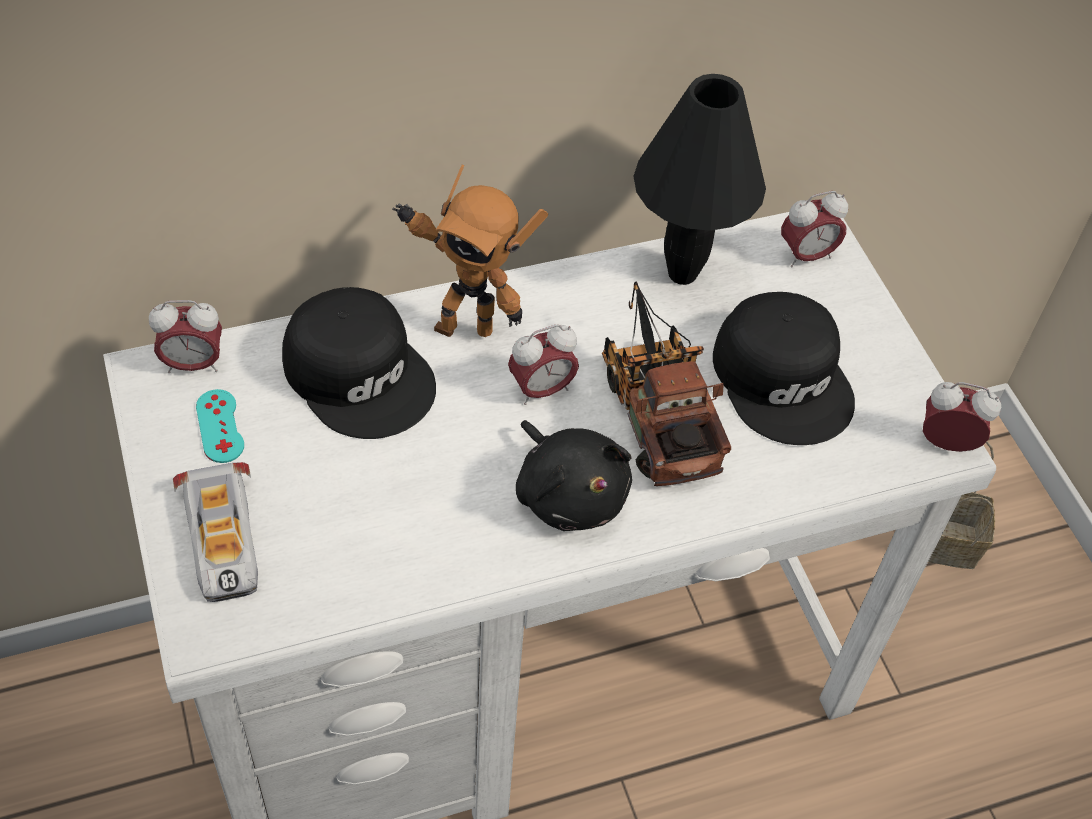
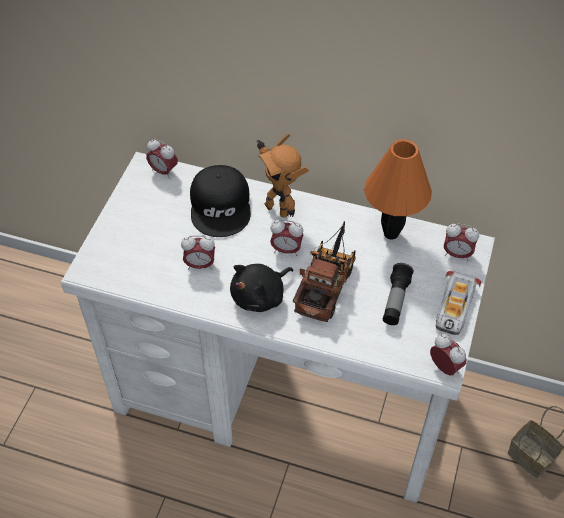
camera: 40 degrees right, 0 degrees up
toy car [173,462,258,602] -> toy car moved to [436,271,481,335]
turquoise game controller [196,389,244,463] -> none
black plush toy [516,420,632,531] -> black plush toy turned 45 degrees clockwise [230,264,293,312]
black table lamp [634,74,766,285] -> orange table lamp [364,139,432,239]
black cap [713,292,855,445] -> flashlight [383,263,414,325]
none -> alarm clock [181,235,215,270]

